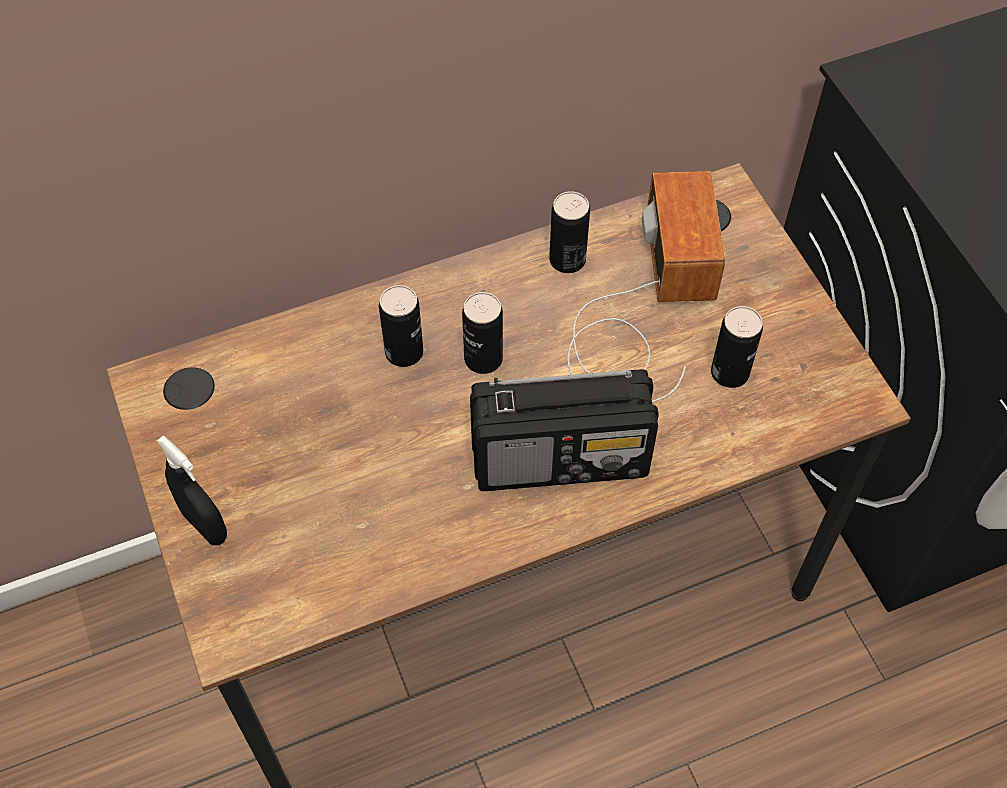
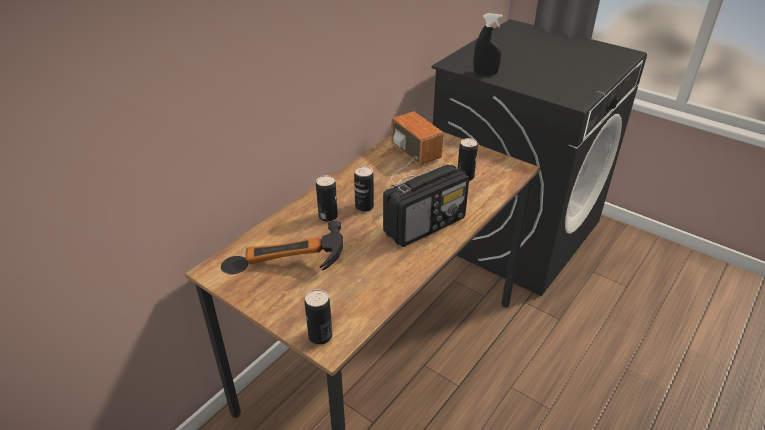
camera: 30 degrees left, 20 degrees down
black spray bottle [156,435,227,545] -> black spray bottle moved to [473,13,503,75]
can [549,191,590,273] -> can moved to [305,289,332,345]
none -> hammer [246,221,343,270]

